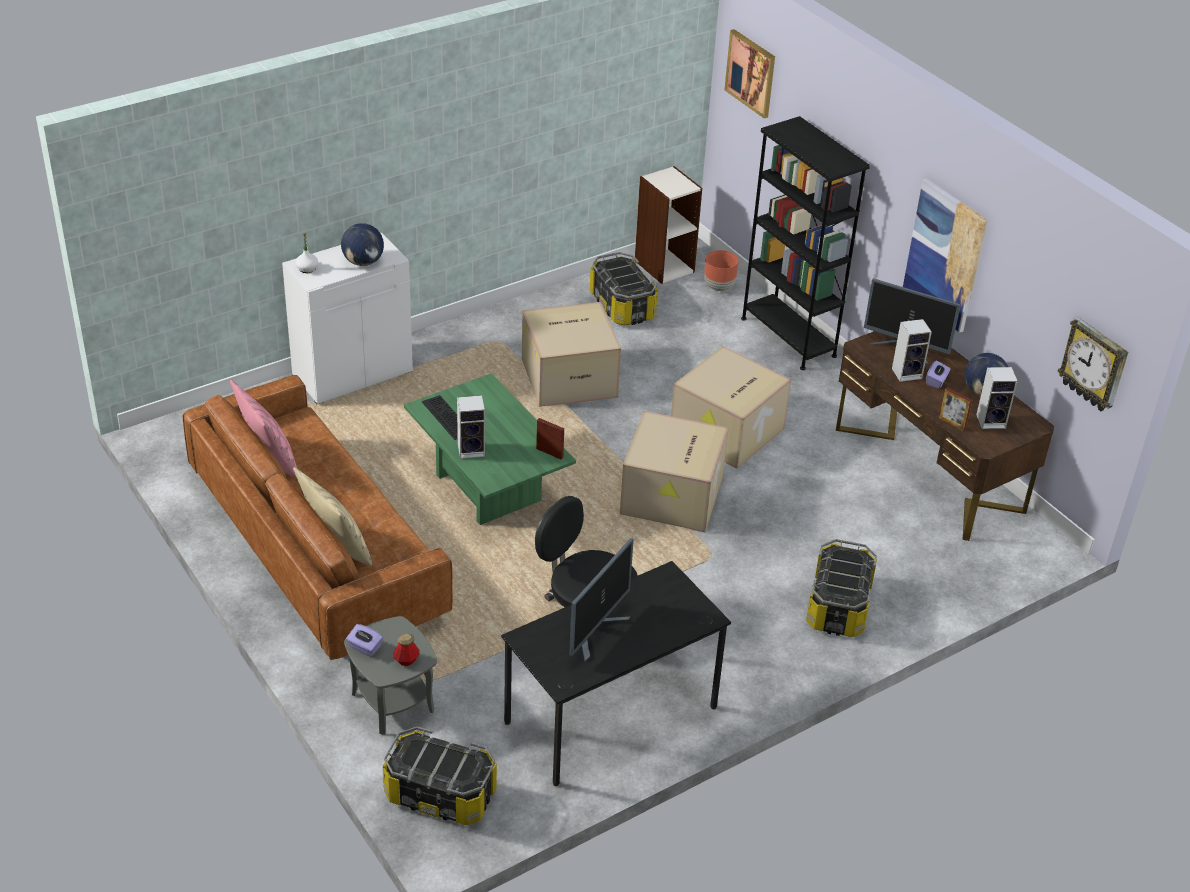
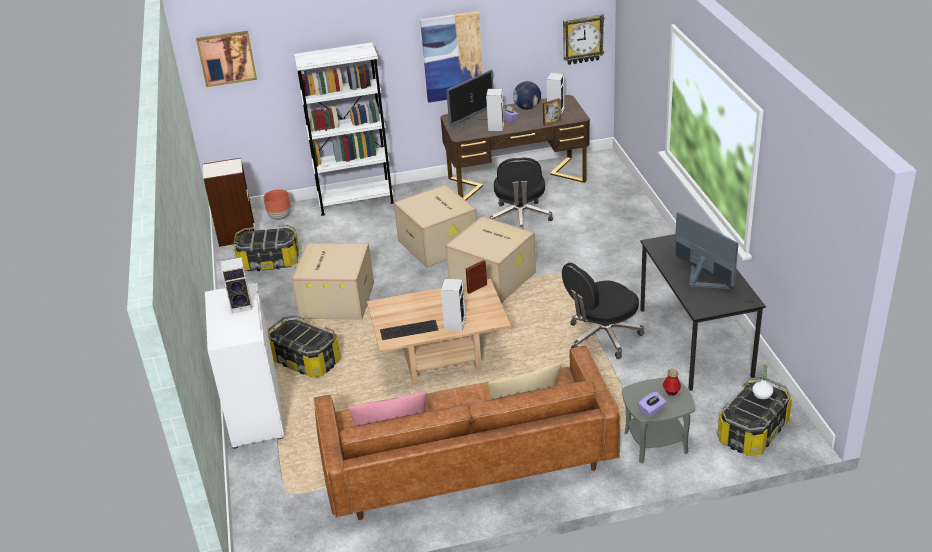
camera: 65 degrees left, 5 degrees down
white bottle [296,232,318,273] -> white bottle moved to [752,364,773,400]
globe [341,223,384,266] -> speaker [220,257,253,313]
green coffee table [404,373,576,525] -> beige coffee table [367,279,511,383]
black bookcase [741,116,870,370] -> white bookcase [294,42,394,216]
storage box [806,539,877,637] -> storage box moved to [268,315,341,377]
none -> black office chair [490,158,553,229]

